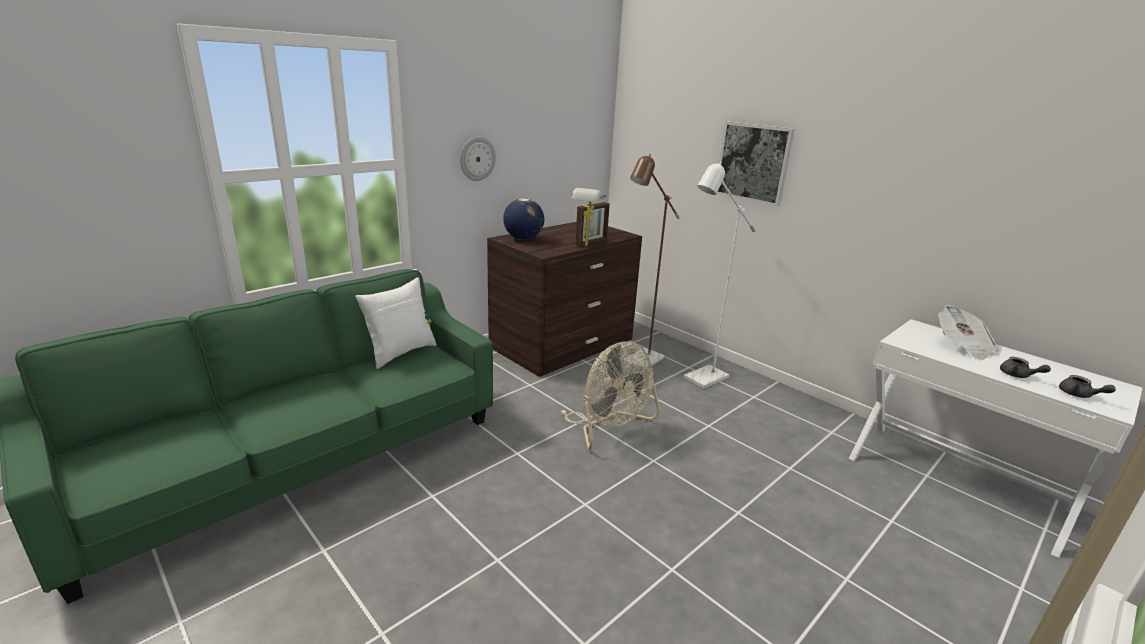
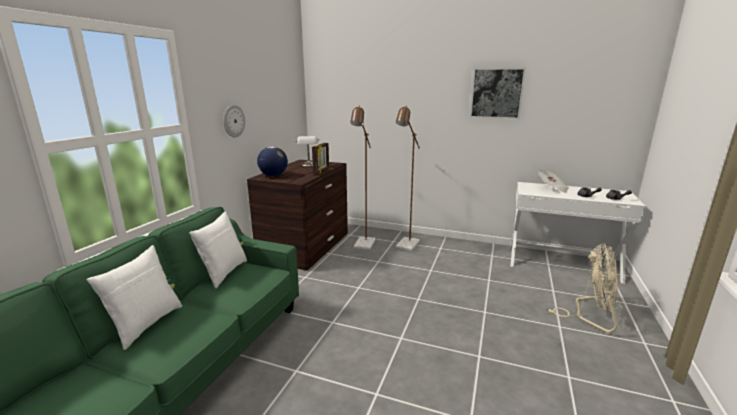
camera: 25 degrees left, 5 degrees down
beige fan [561,341,660,452] -> beige fan moved to [547,243,618,335]
white floor lamp [684,162,756,388] -> brown floor lamp [396,106,420,251]
picture [717,121,795,206] -> picture moved to [470,67,526,119]
none -> white pillow [86,245,182,350]

